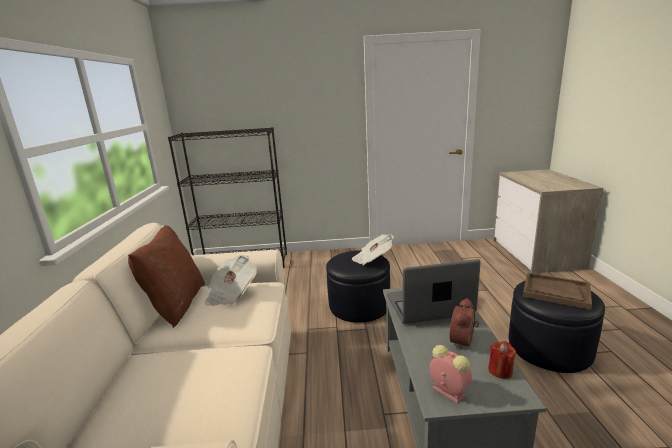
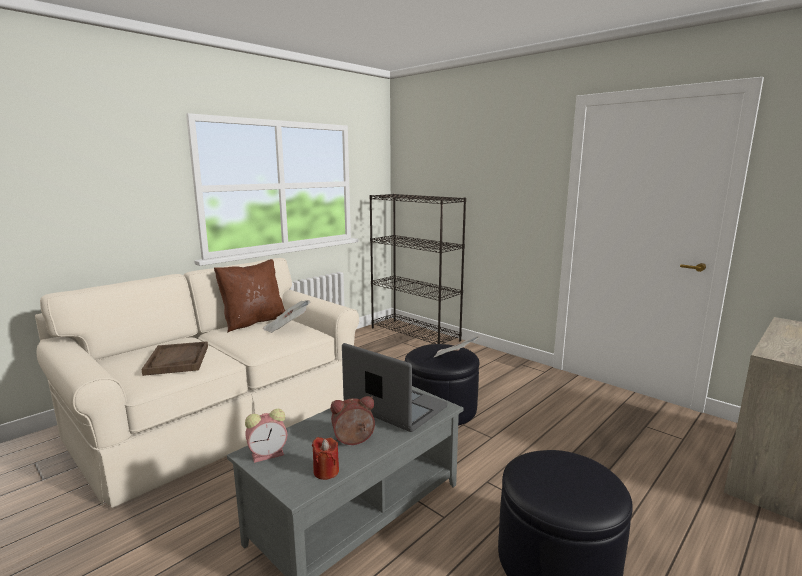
camera: 45 degrees right, 5 degrees down
alarm clock [429,345,472,404] -> alarm clock turned 60 degrees clockwise [245,409,287,463]
brown tray [523,272,592,310] -> brown tray moved to [141,341,208,376]

